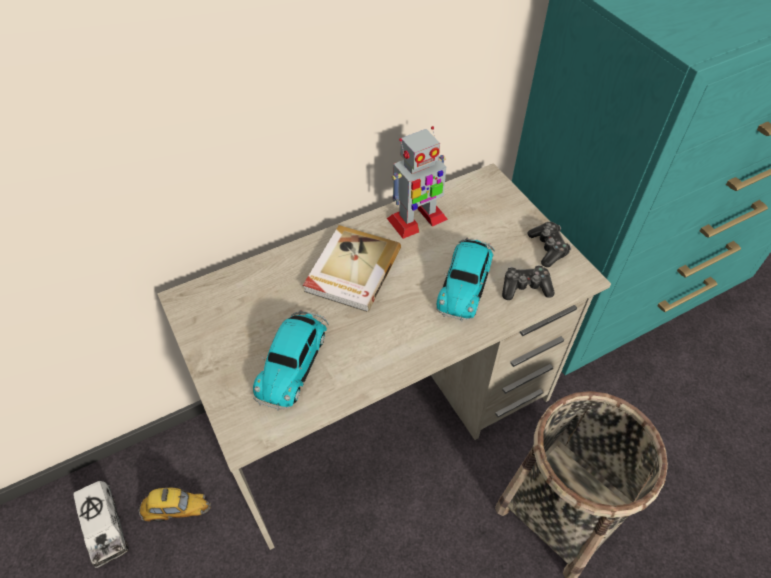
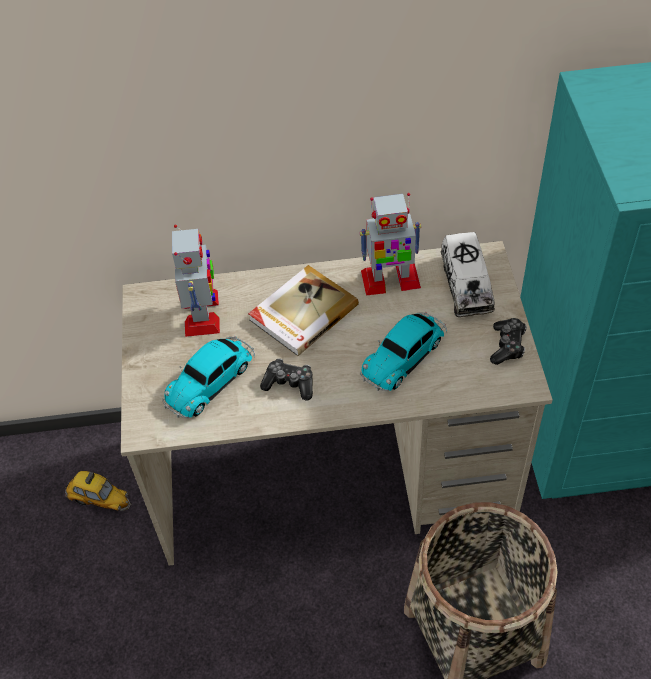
camera: 25 degrees right, 0 degrees up
toy truck [73,481,129,568] -> toy truck moved to [441,232,495,317]
game controller [502,265,555,300] -> game controller moved to [260,359,313,401]
none -> toy robot [172,225,220,337]

